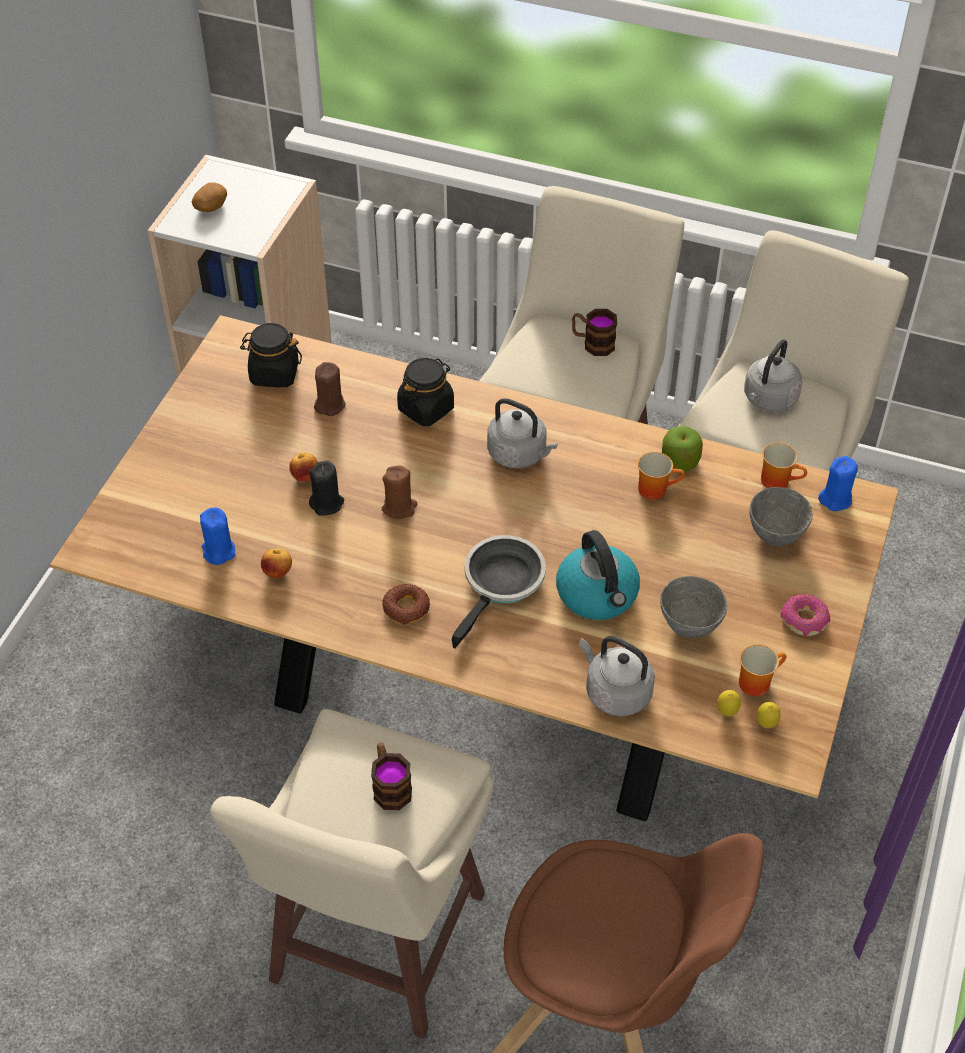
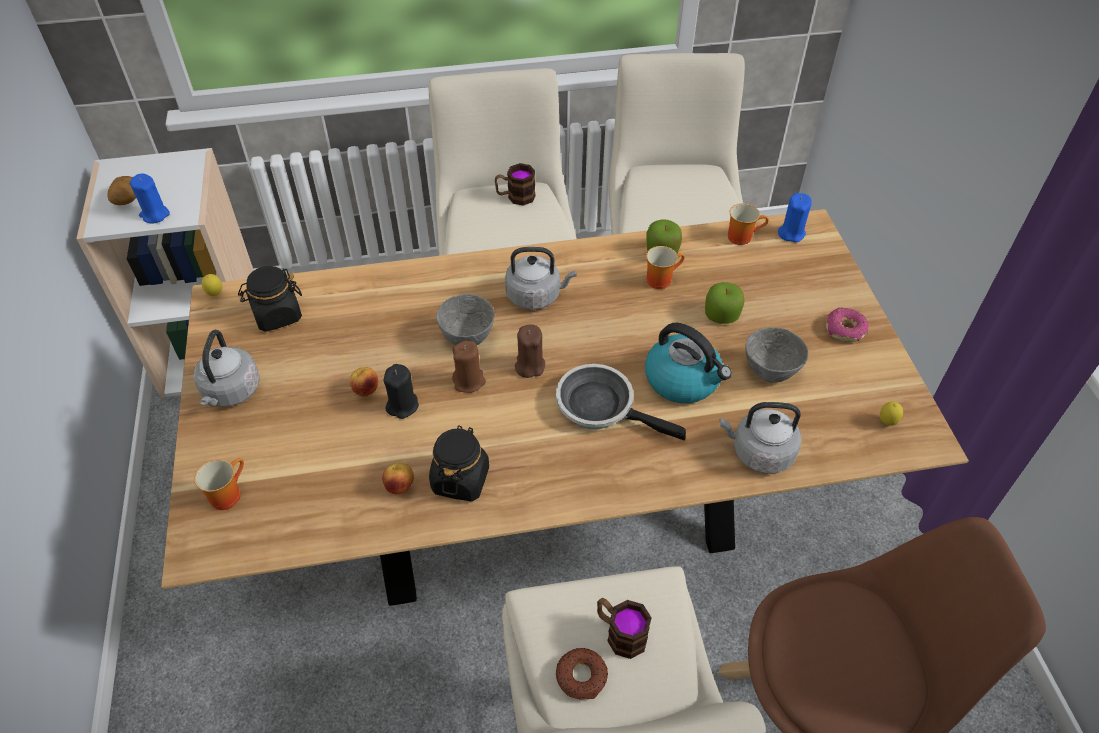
camera: 30 degrees left, 0 degrees up
blue candle [200,508,235,565] -> blue candle moved to [129,173,170,223]
brown candle [314,362,346,416] -> brown candle moved to [515,324,545,378]
donut [383,584,430,625] -> donut moved to [556,648,608,700]
black jar [397,358,454,426] -> black jar moved to [429,425,489,501]
frying pan [451,535,546,648] -> frying pan turned 60 degrees counterclockwise [556,364,686,441]
lemon [717,690,741,716] -> lemon moved to [202,274,222,296]
mug [739,644,787,696] -> mug moved to [194,458,244,510]
grey kettle [744,339,802,411] -> grey kettle moved to [193,330,260,407]
grey bowl [749,487,813,546] -> grey bowl moved to [436,294,495,345]
none -> apple [705,282,745,324]

